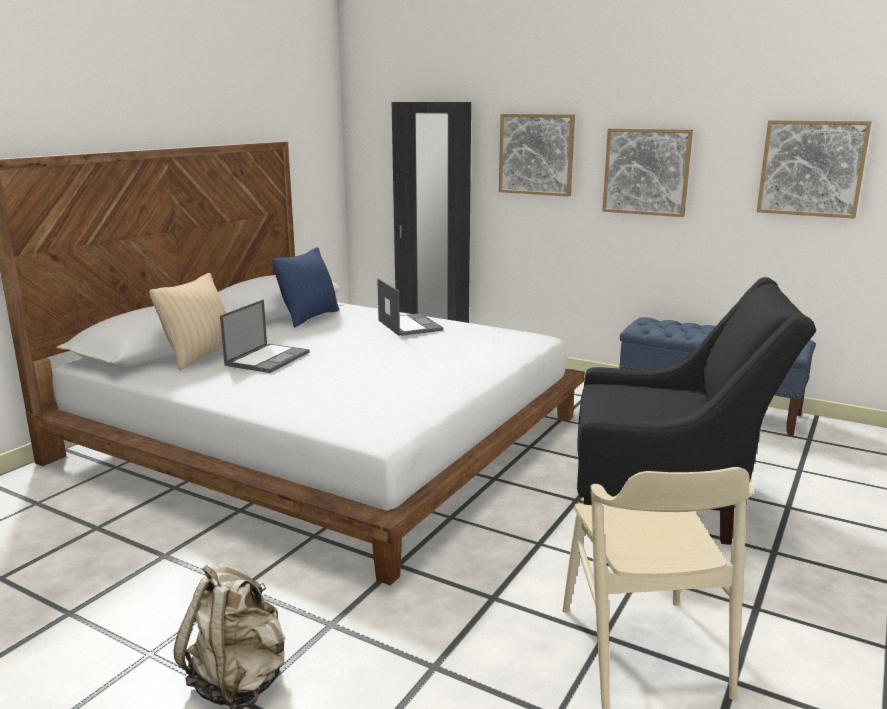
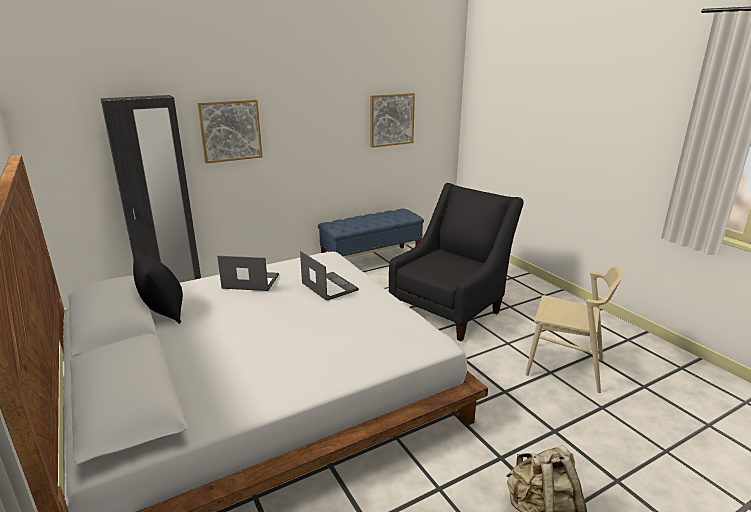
camera: 60 degrees left, 5 degrees up
beige pillow [150,273,227,370] -> none
laptop [220,300,310,373] -> laptop moved to [300,251,359,301]
blue pillow [272,247,339,327] -> black pillow [133,249,183,324]
picture [603,128,693,217] -> none

